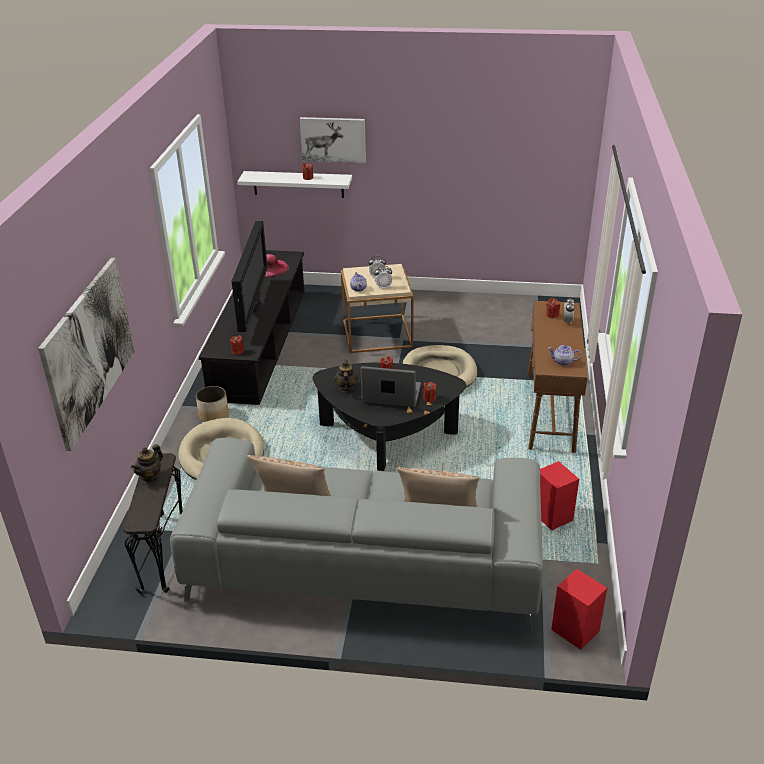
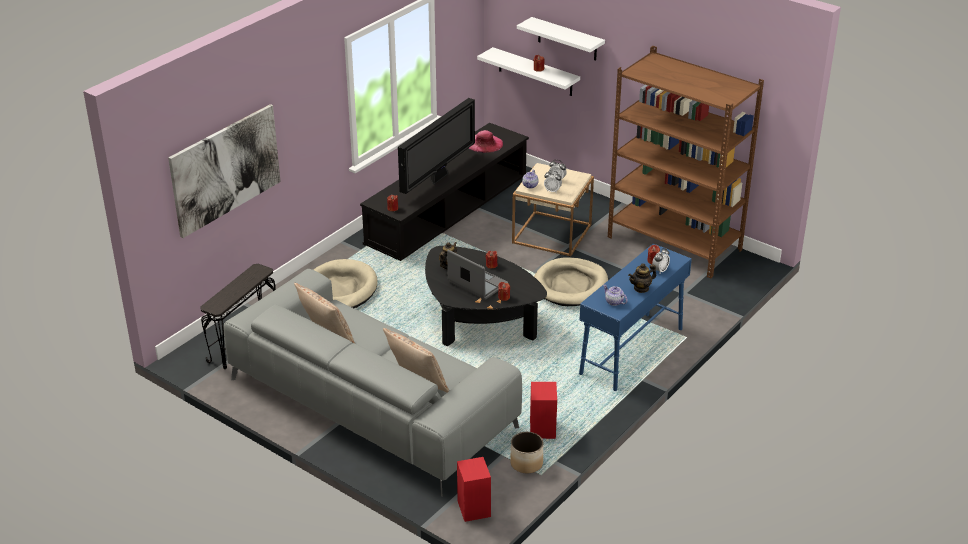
camera: 30 degrees right, 0 degrees up
teapot [131,444,163,483] -> teapot moved to [628,263,656,293]
planter [196,386,229,422] -> planter moved to [510,432,543,473]
picture [300,117,366,163] -> white shelf [517,17,605,61]
brown console table [527,301,587,453] -> blue console table [579,243,692,391]
none -> brown bookcase [608,46,764,278]

